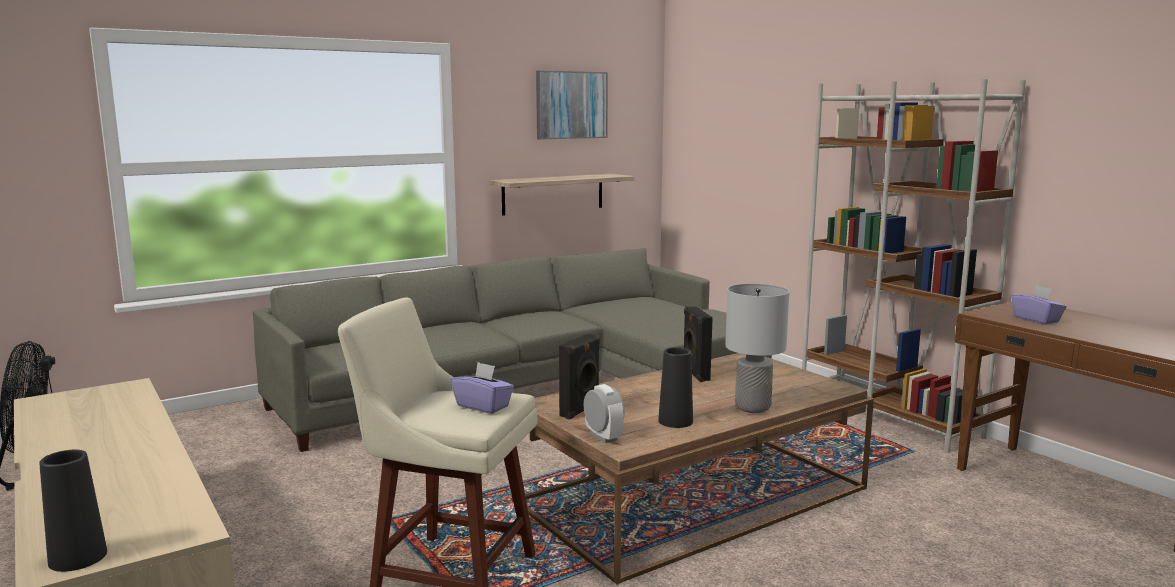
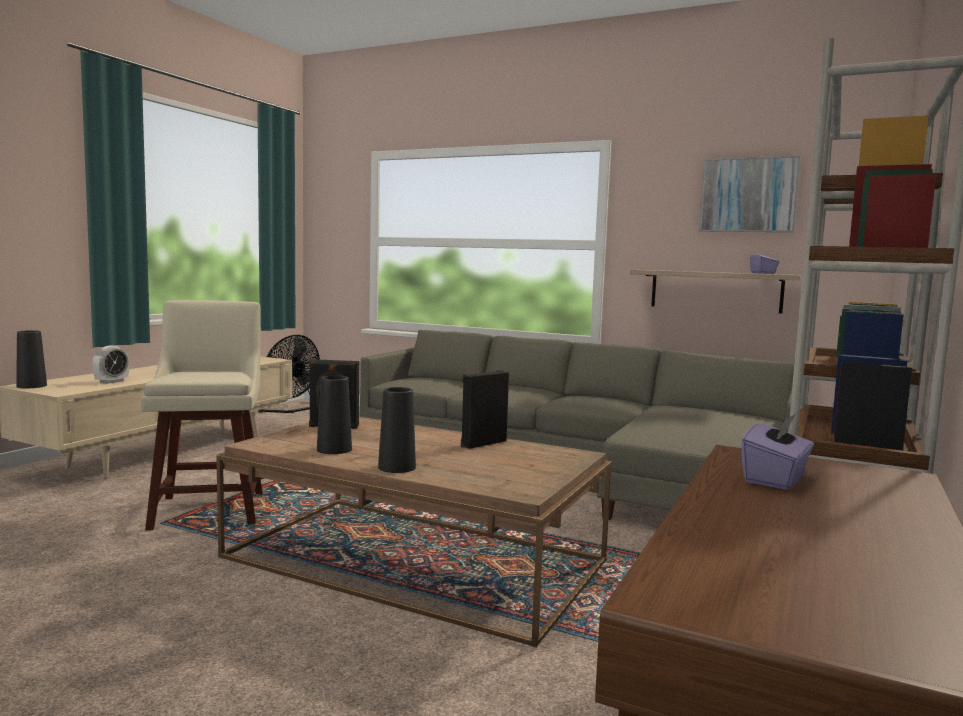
camera: 60 degrees right, 5 degrees down
purple tissue box [451,362,514,414] -> purple tissue box moved to [750,249,780,274]
alarm clock [584,384,625,443] -> alarm clock moved to [92,345,129,384]
grey table lamp [725,283,789,413] -> black vase [378,387,416,473]

